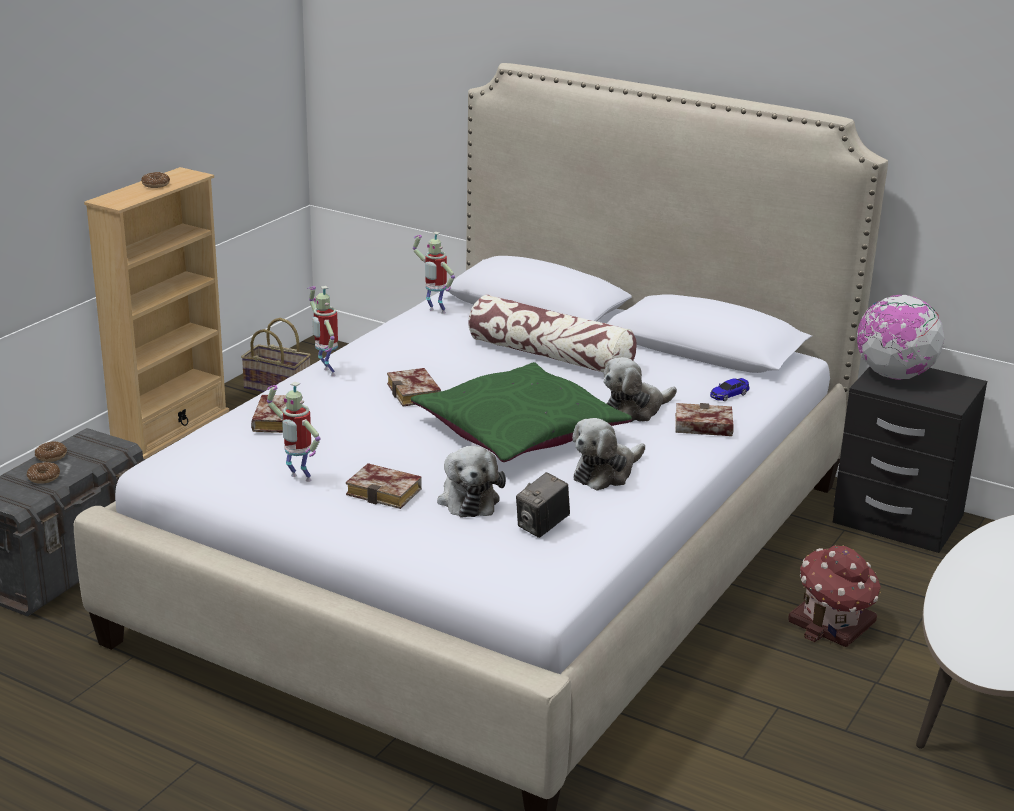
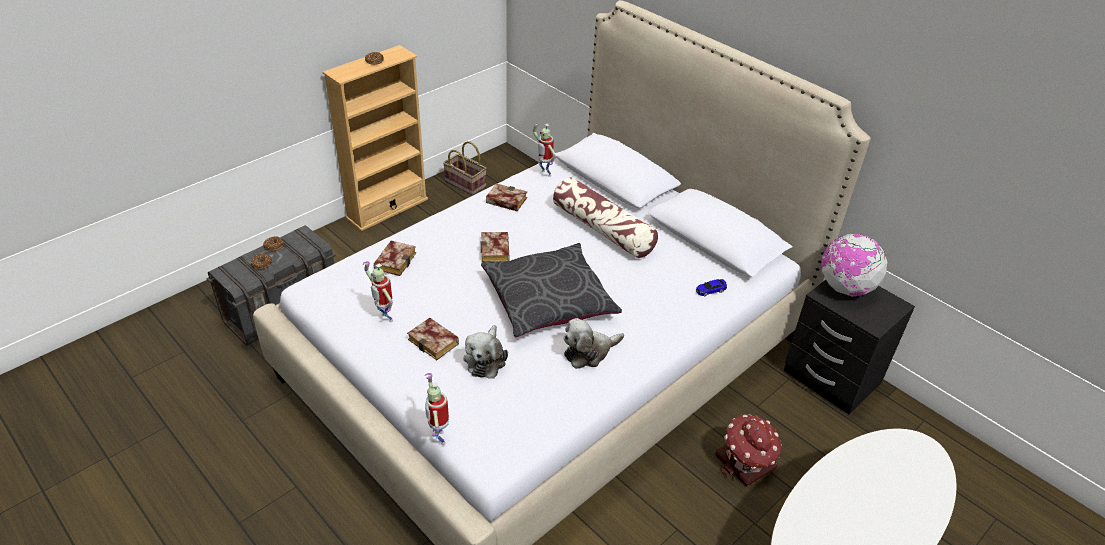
camera: 15 degrees right, 15 degrees up
toy robot [307,286,338,376] -> toy robot moved to [425,373,449,445]
green pillow [411,362,632,462] -> grey pillow [481,243,622,337]
camera [516,472,570,538] -> none
plush toy [604,357,677,423] -> none
book [675,403,734,436] -> book moved to [486,183,527,211]

